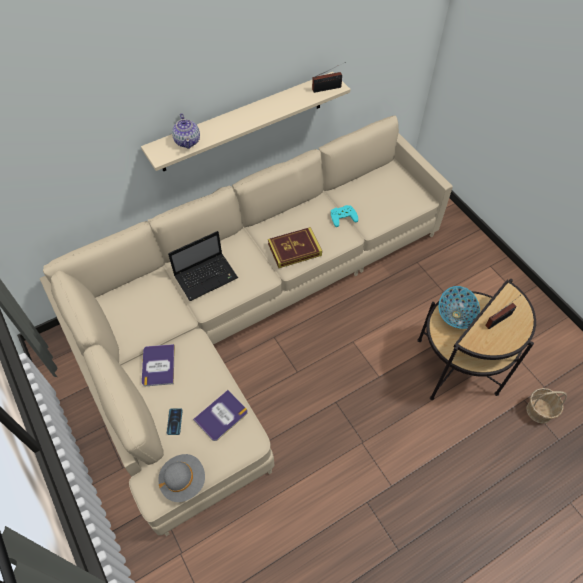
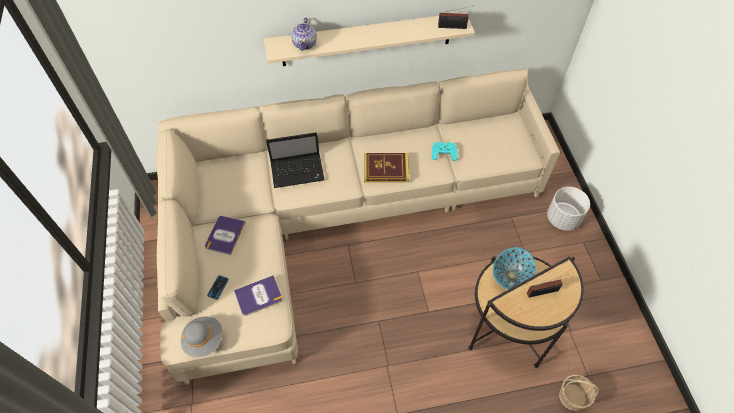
camera: 20 degrees right, 0 degrees up
none -> white planter [547,187,590,231]

